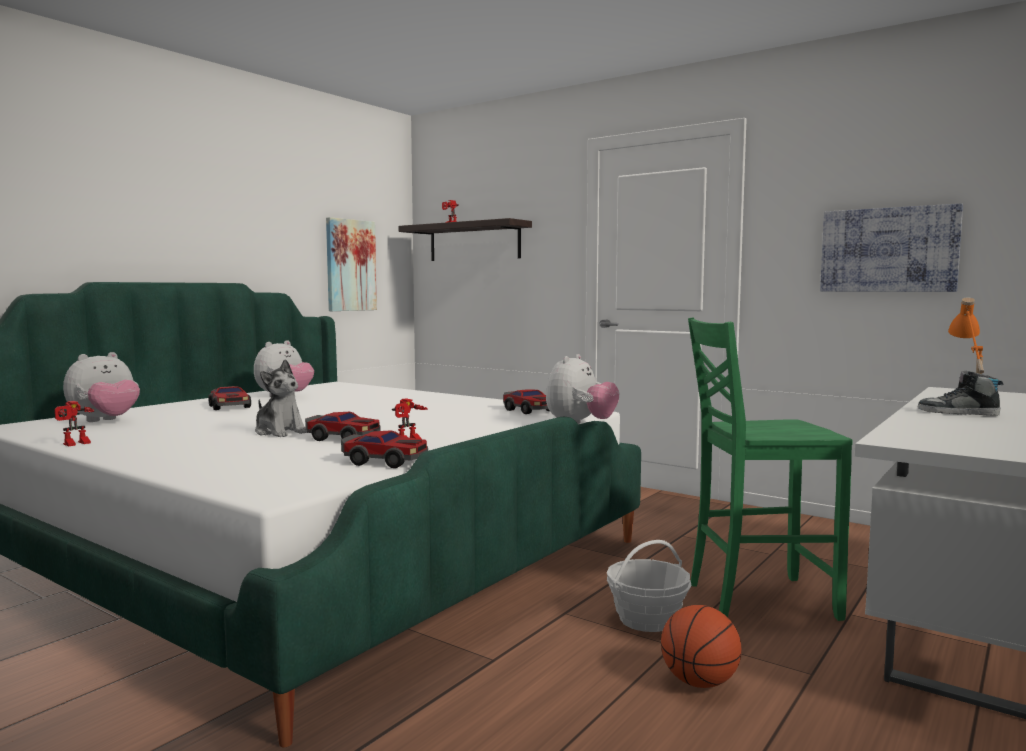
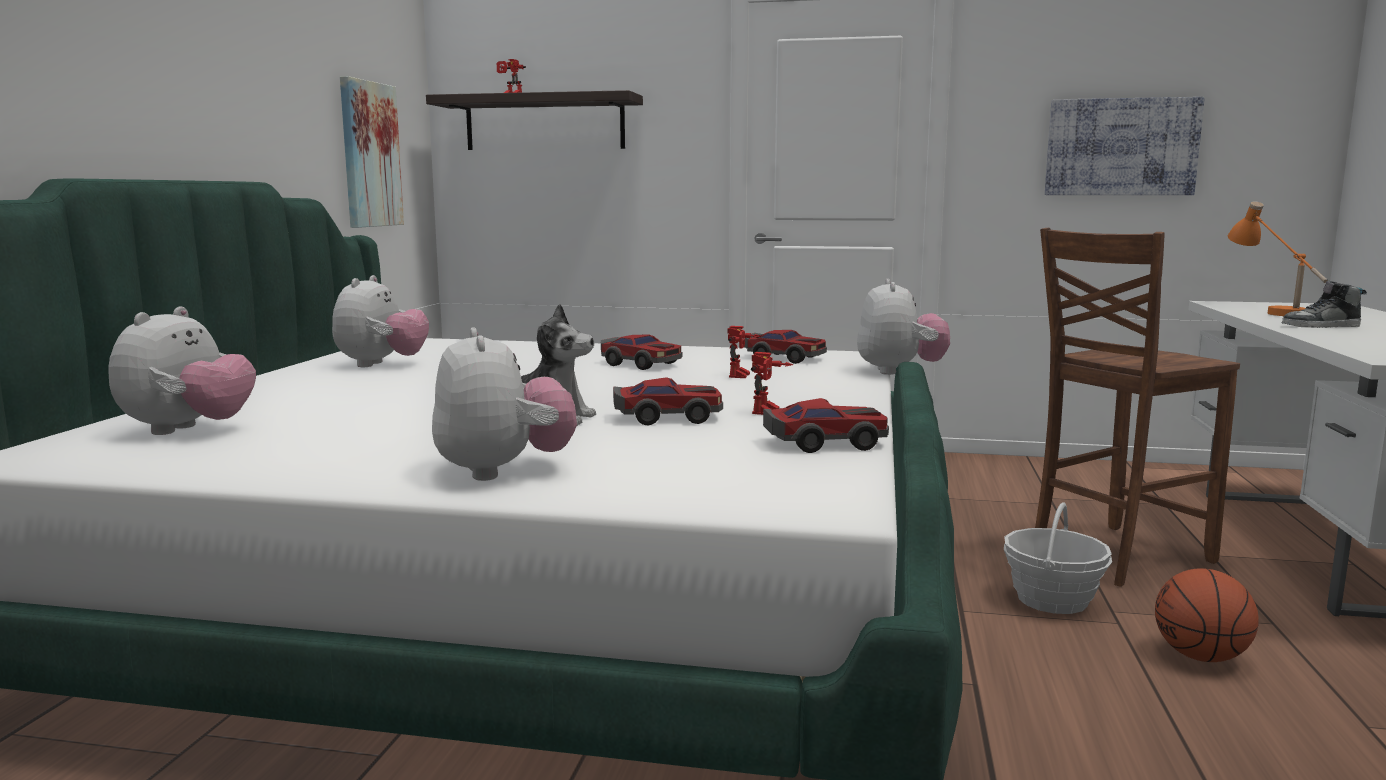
camera: 25 degrees left, 5 degrees up
toy robot [54,401,94,446] -> toy robot moved to [727,326,760,378]
toy car [208,386,251,410] -> toy car moved to [601,335,682,370]
green chair [688,317,853,621] -> brown chair [1035,228,1240,587]
none -> plush toy [432,328,577,481]

